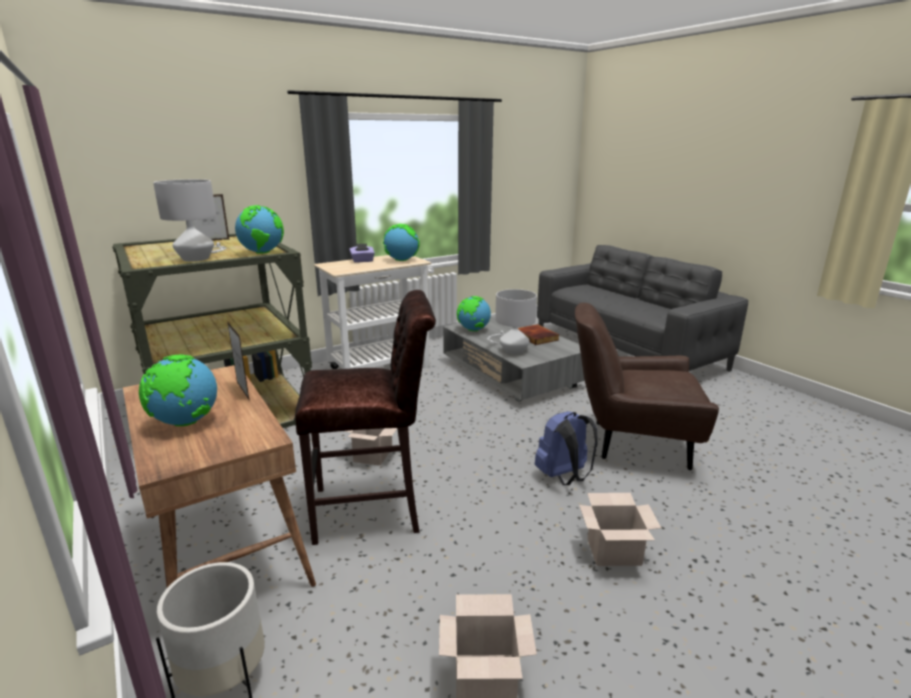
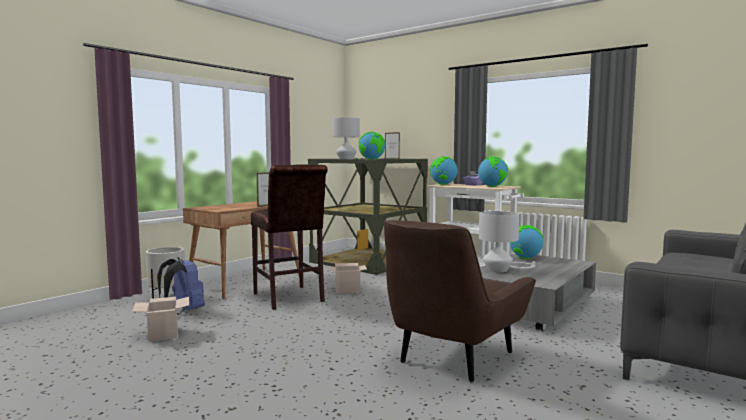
camera: 70 degrees right, 15 degrees down
globe [139,355,217,426] -> globe moved to [430,156,458,185]
book [518,324,559,345] -> none
blue backpack [535,411,598,485] -> blue backpack moved to [157,257,205,315]
brown armchair [575,303,719,470] -> brown armchair turned 135 degrees counterclockwise [384,220,536,382]
cardboard box [579,493,661,566] -> none

